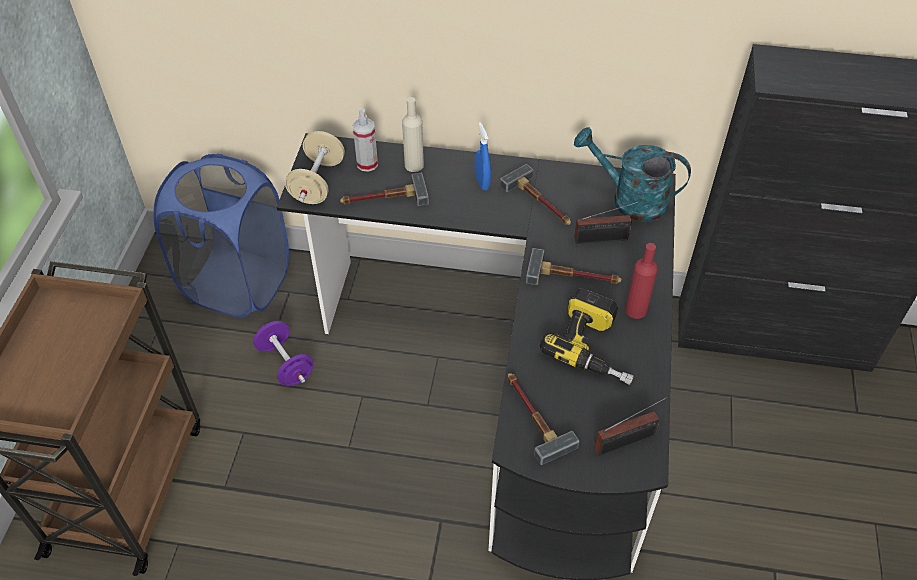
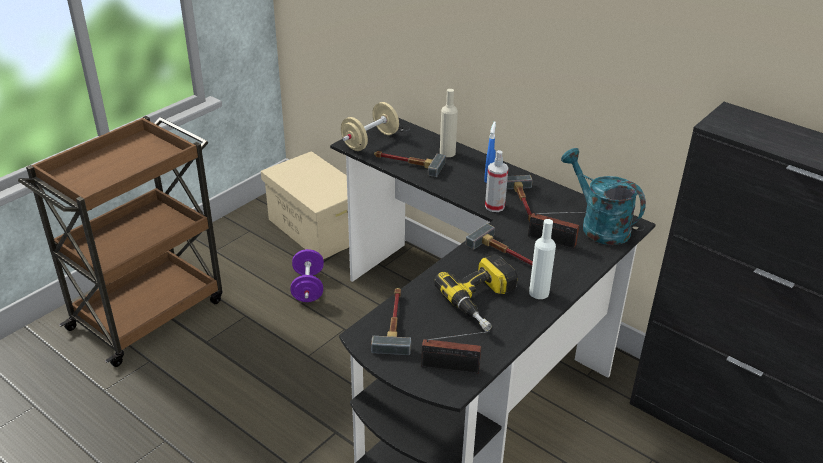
camera: 30 degrees right, 15 degrees down
blue laundry basket [154,154,289,318] -> beige storage box [261,151,349,259]
spray bottle [352,108,378,172] -> spray bottle moved to [485,150,508,212]
red bottle [625,243,658,319] -> white bottle [529,219,556,299]

